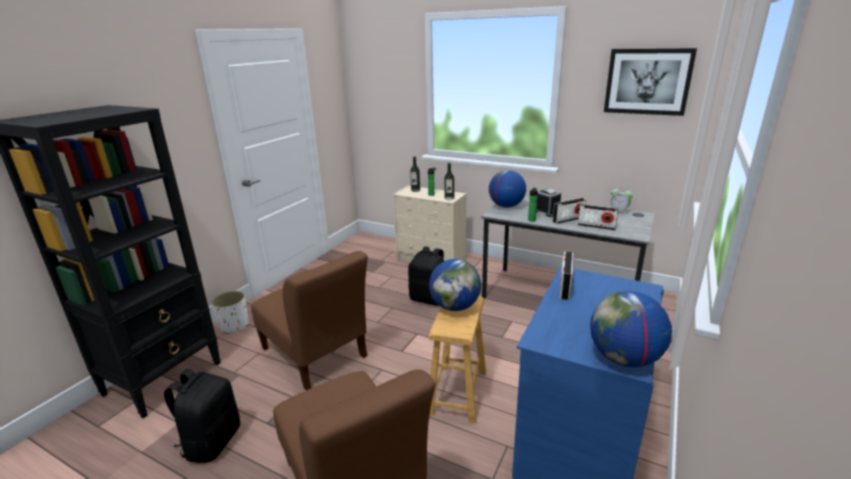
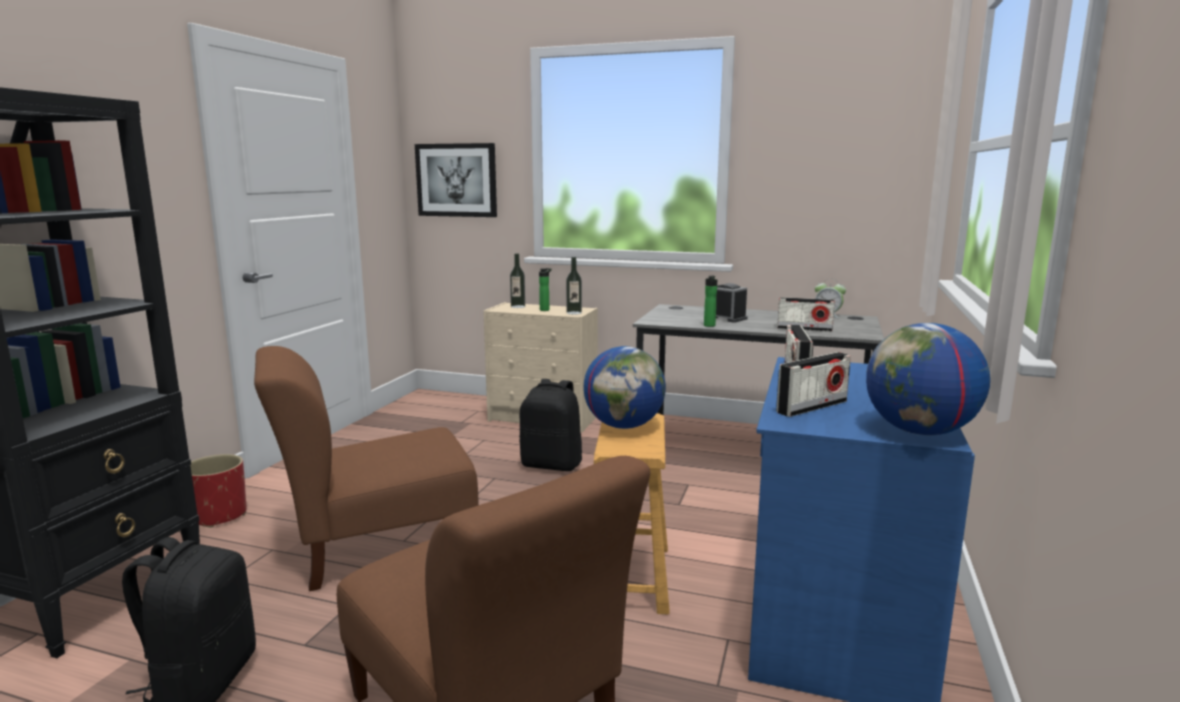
camera: 10 degrees left, 10 degrees down
white planter [211,291,249,334] -> red planter [190,454,247,528]
brown chair [251,251,368,390] -> brown chair turned 120 degrees clockwise [254,346,478,591]
globe [489,170,526,208] -> none
radio [553,198,586,224] -> radio moved to [776,352,851,417]
picture [604,48,697,116] -> picture moved to [415,143,497,217]

